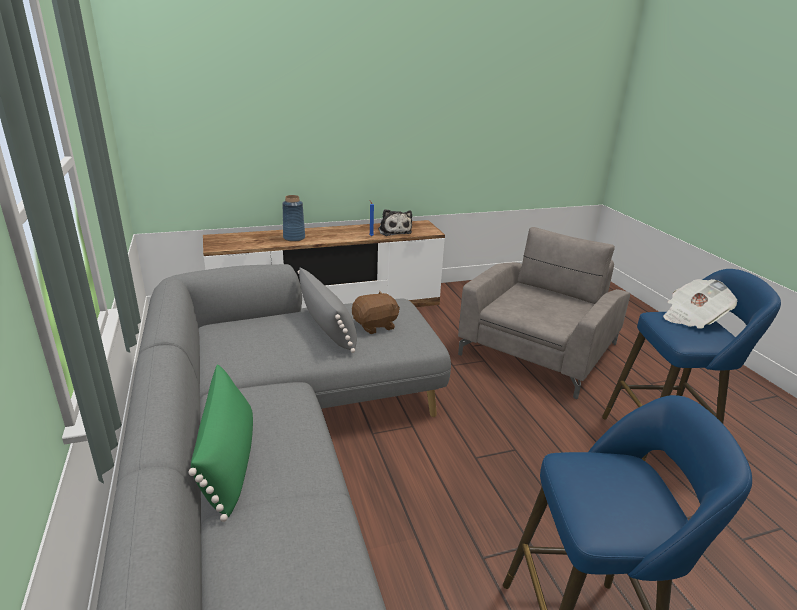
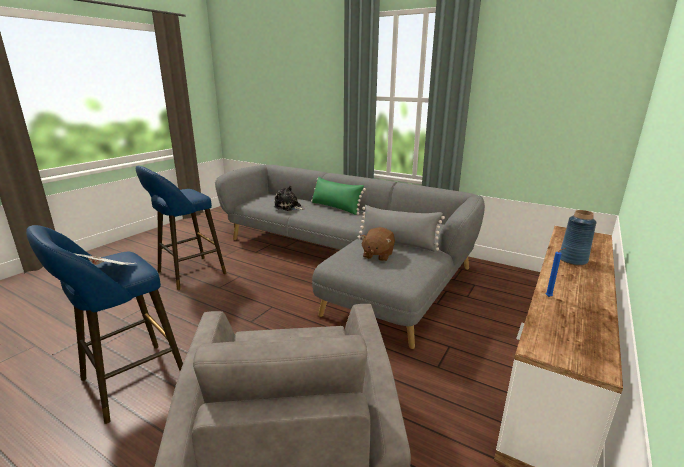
camera: 140 degrees right, 5 degrees down
plush toy [378,209,412,236] -> plush toy moved to [274,186,305,211]

